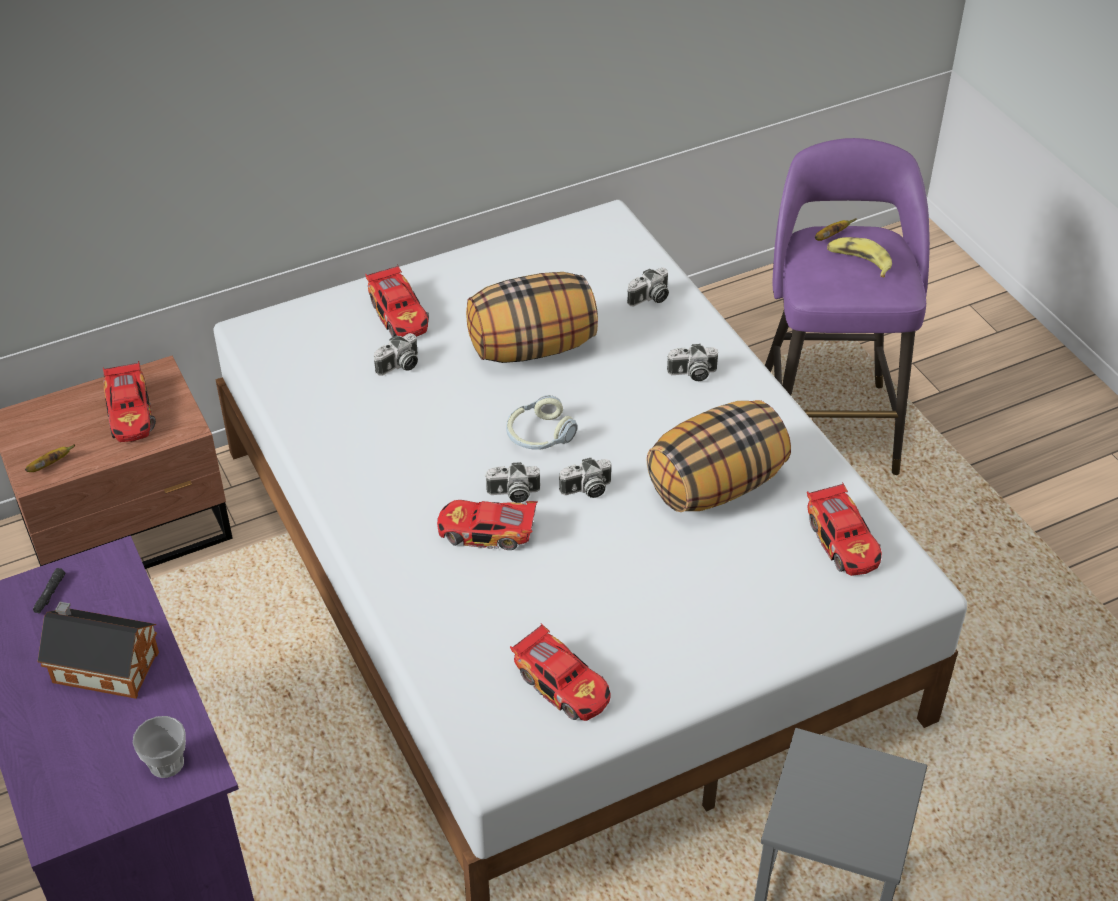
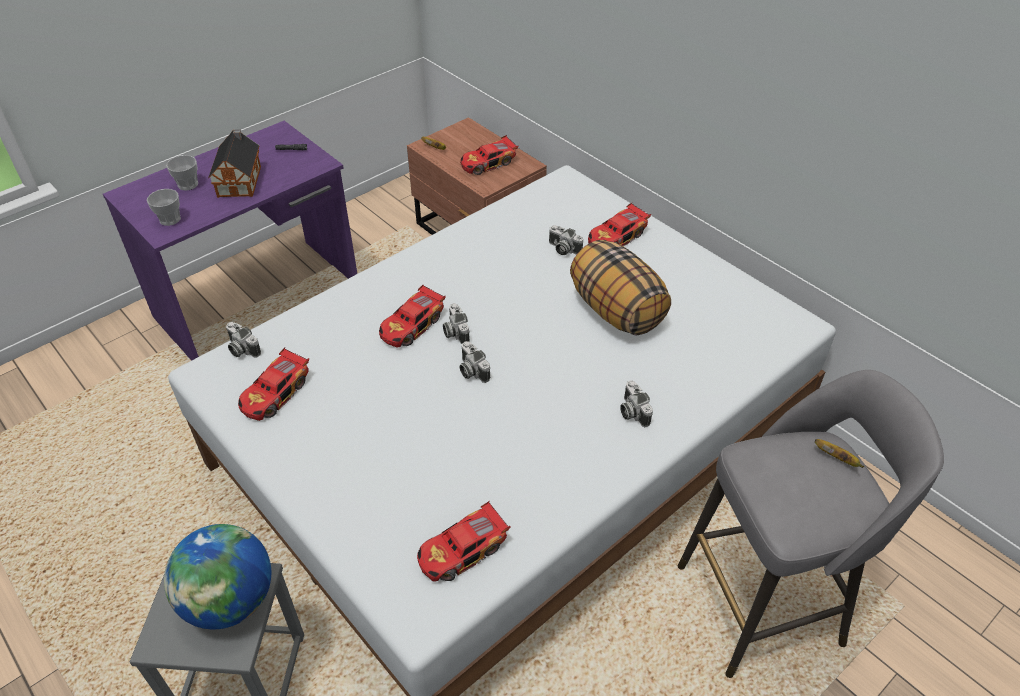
camera: 75 degrees right, 0 degrees up
toy car [437,500,538,550] -> toy car turned 135 degrees counterclockwise [379,284,446,348]
headphones [506,395,578,450] -> none
camera [627,267,669,306] -> camera moved to [226,322,261,357]
pillow [646,400,791,512] -> none
purple stool [765,138,930,475] -> grey stool [678,370,944,678]
banana [827,237,892,277] -> none
none -> globe [164,524,271,629]
none -> cup [166,155,198,191]

